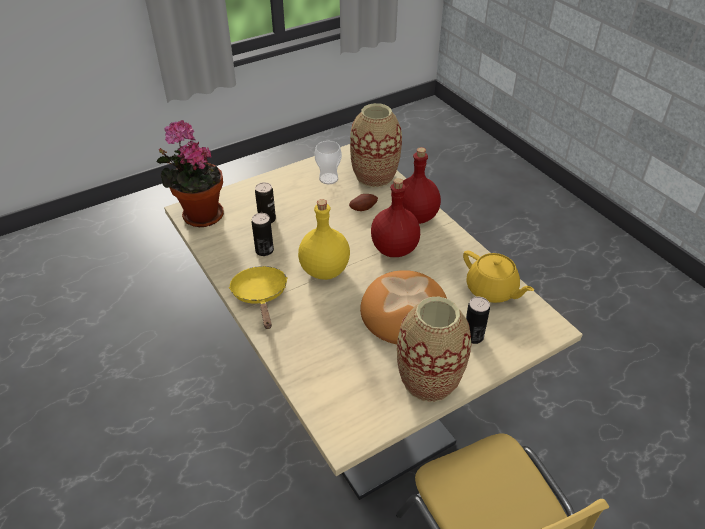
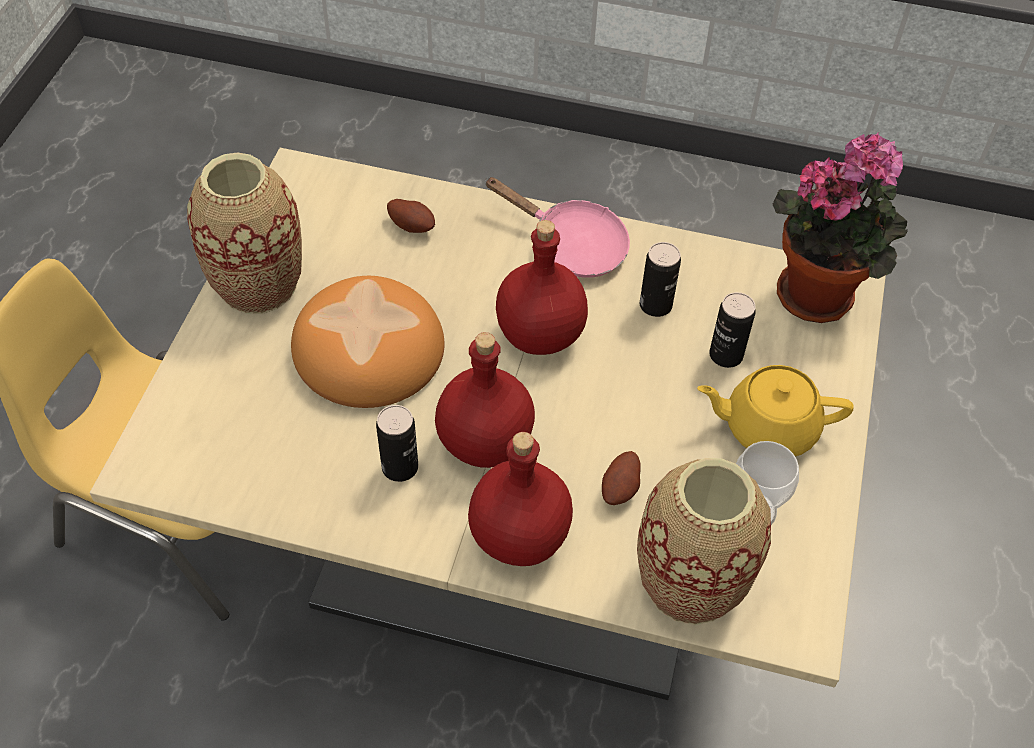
camera: 135 degrees right, 10 degrees up
yellow frying pan [229,266,288,329] -> pink frying pan [485,177,630,278]
yellow bottle [298,199,350,280] -> red bottle [496,220,588,355]
yellow teapot [463,250,534,303] -> yellow teapot moved to [697,365,854,456]
can [466,297,490,344] -> can moved to [376,405,418,482]
none -> potato [387,199,435,233]

